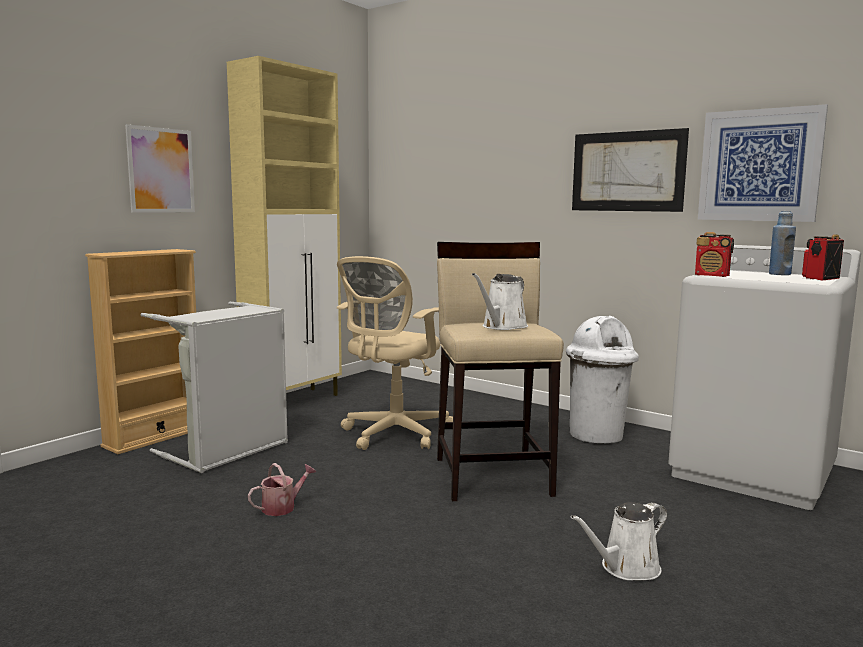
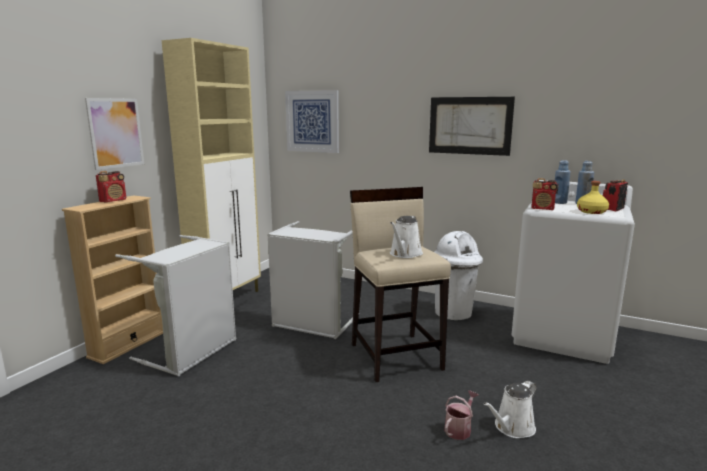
camera: 10 degrees left, 5 degrees up
watering can [248,463,316,516] -> watering can moved to [444,390,479,440]
beige office chair [337,256,453,450] -> grey laundry basket [267,221,353,339]
picture [698,104,828,222] -> picture moved to [285,90,339,153]
none -> radio [96,171,126,203]
none -> blue bottle [555,160,571,204]
none -> yellow bottle [577,181,609,214]

